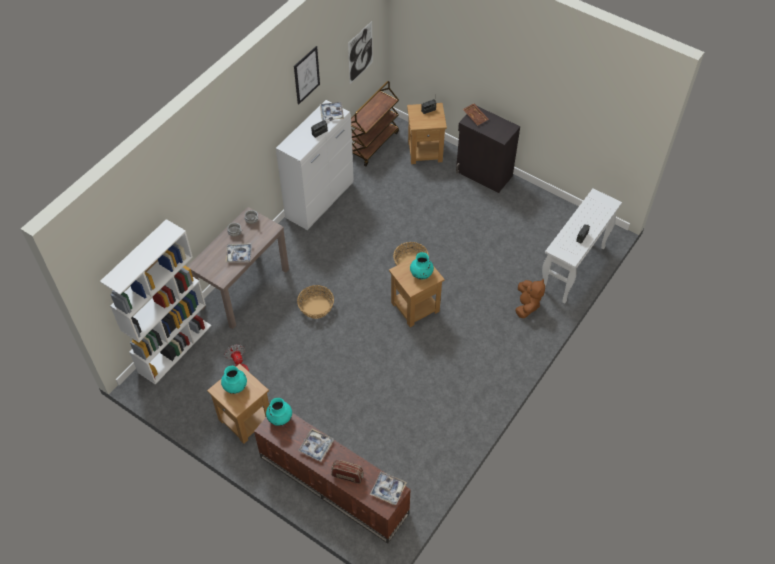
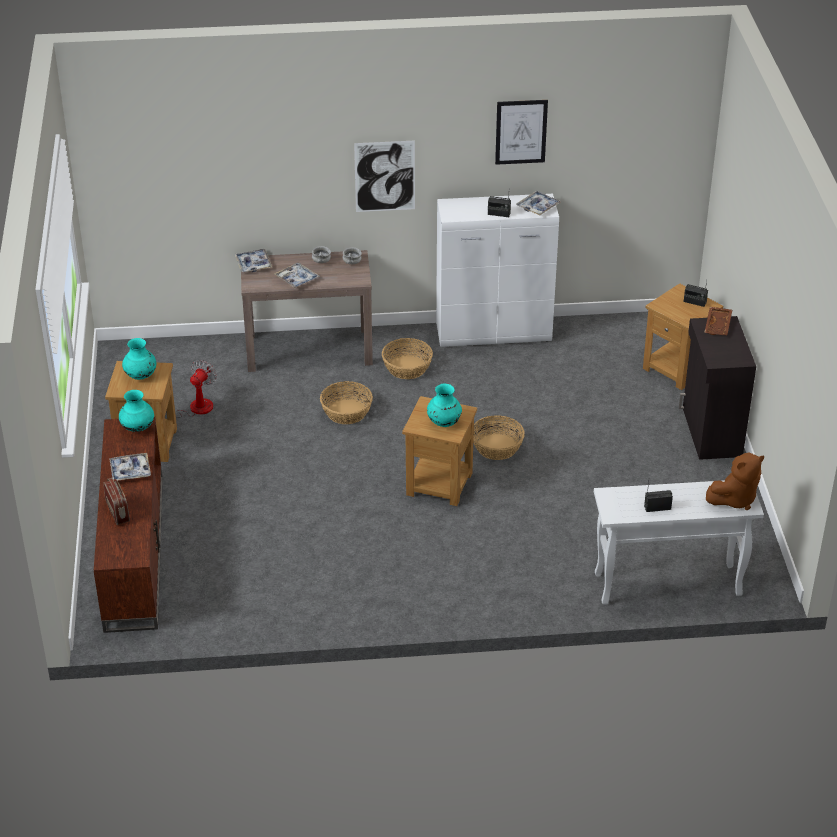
camera: 50 degrees right, 15 degrees down
white bookcase [100,219,211,384] -> none
picture [348,21,373,84] -> picture moved to [354,141,415,212]
brown cart [351,81,399,166] -> none
tray [370,472,407,505] -> tray moved to [235,249,272,272]
brown plush toy [515,279,545,318] -> brown plush toy moved to [706,452,764,510]
none -> basket [382,338,433,379]

